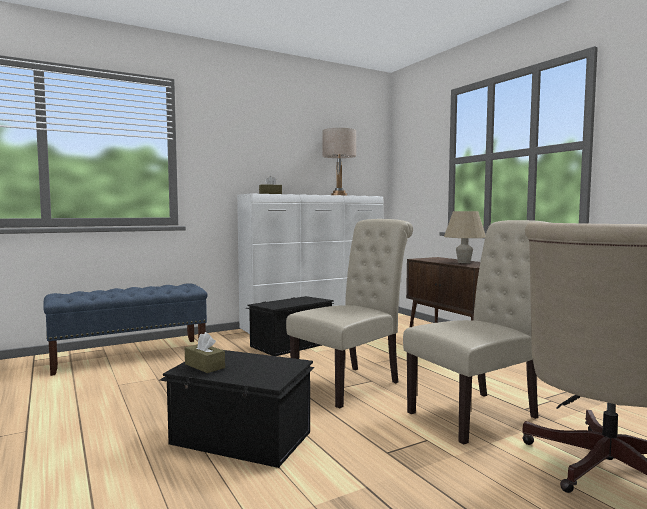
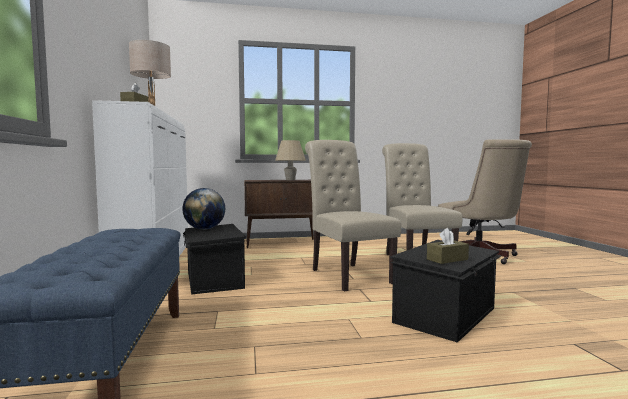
camera: 70 degrees left, 0 degrees up
none -> globe [182,188,225,230]

